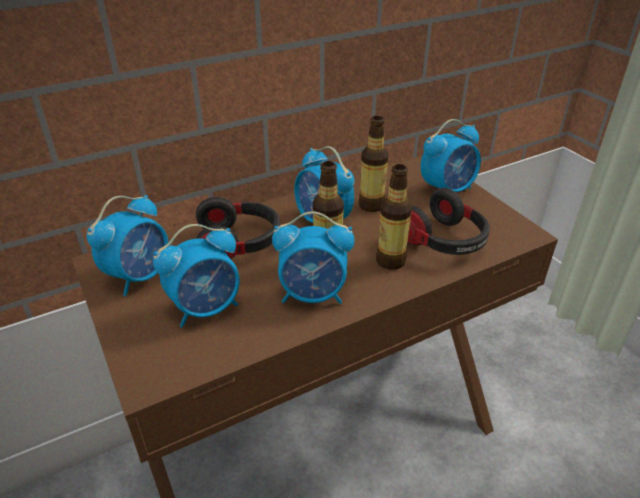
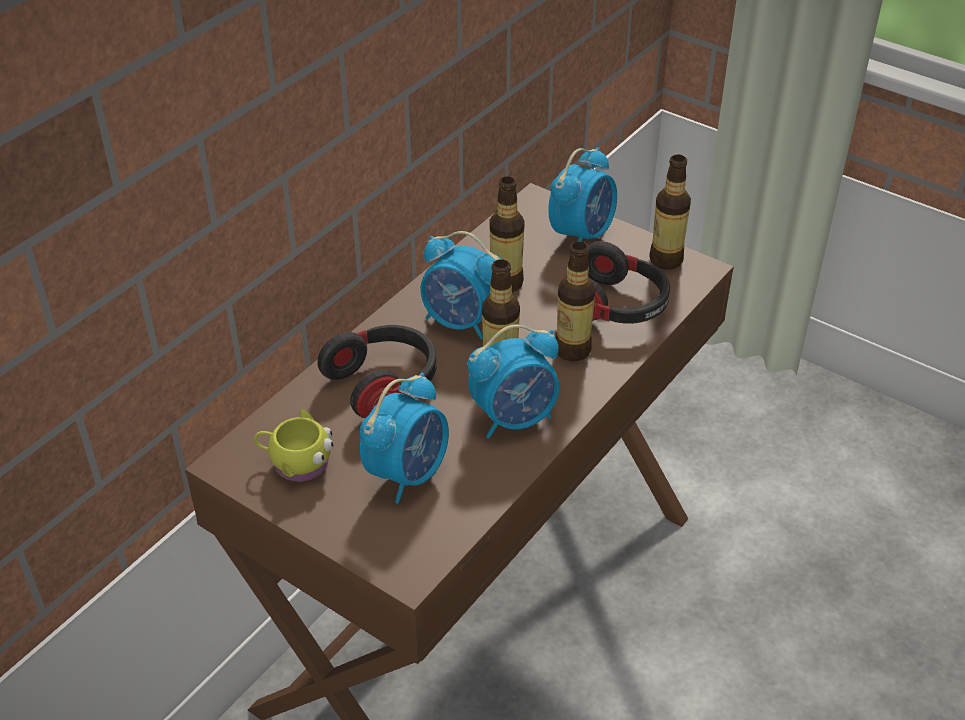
camera: 25 degrees left, 5 degrees up
alarm clock [87,195,169,297] -> yellow mug [254,409,334,482]
none -> bottle [649,155,691,270]

